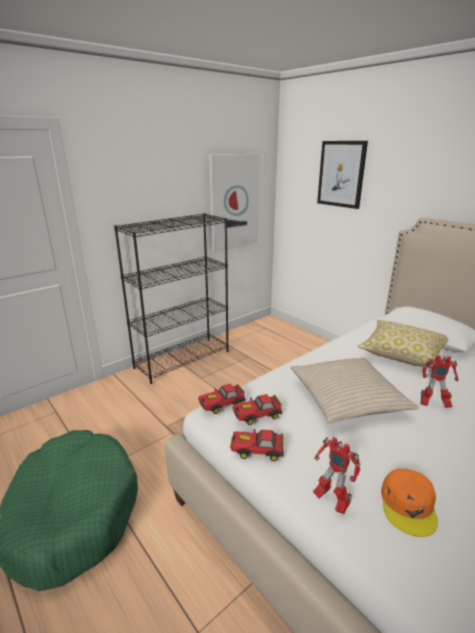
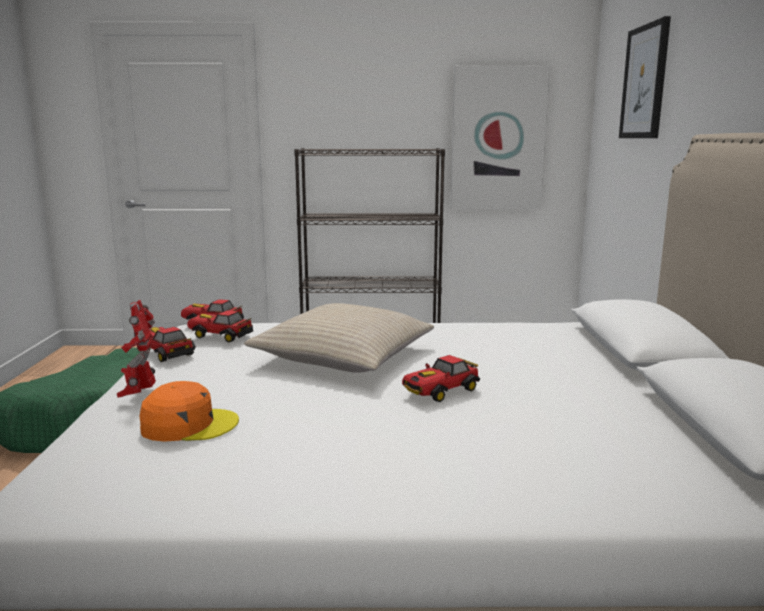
camera: 40 degrees right, 10 degrees down
pillow [358,320,448,368] -> none
orange cap [381,469,438,537] -> orange cap turned 150 degrees counterclockwise [140,381,239,442]
toy robot [421,355,458,408] -> toy car [402,355,480,402]

